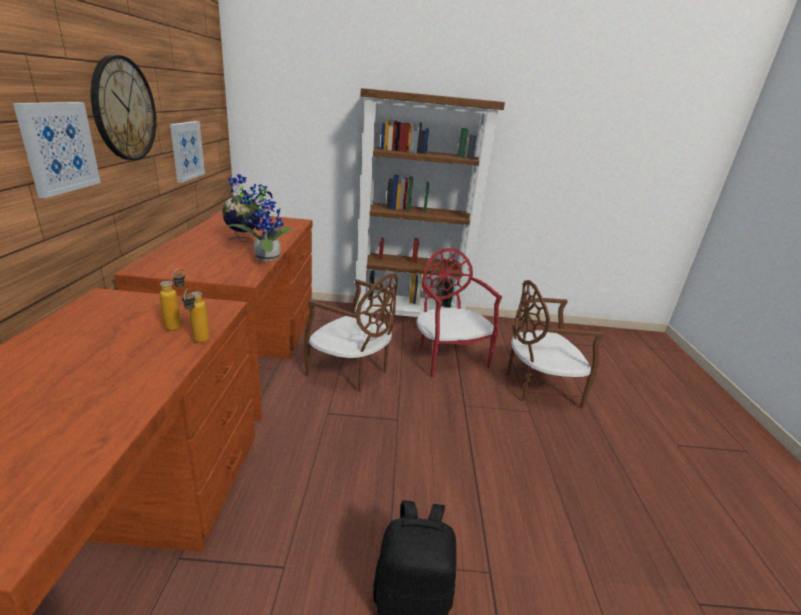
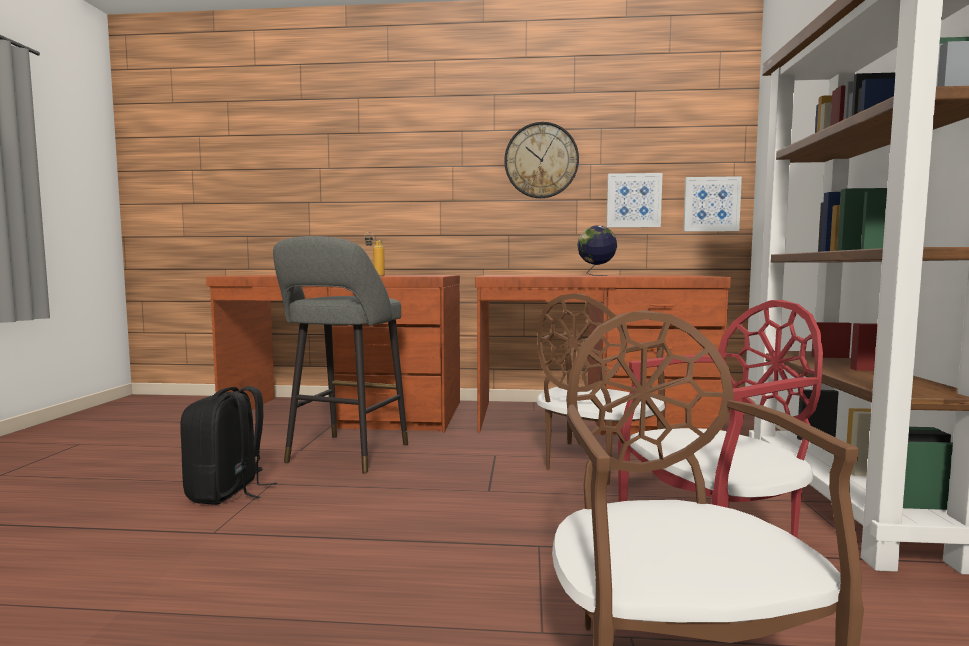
camera: 95 degrees right, 20 degrees down
picture [13,102,101,198] -> picture moved to [683,176,742,232]
bottle [160,268,185,331] -> none
potted plant [227,174,292,261] -> none
none -> grey stool [273,236,408,473]

